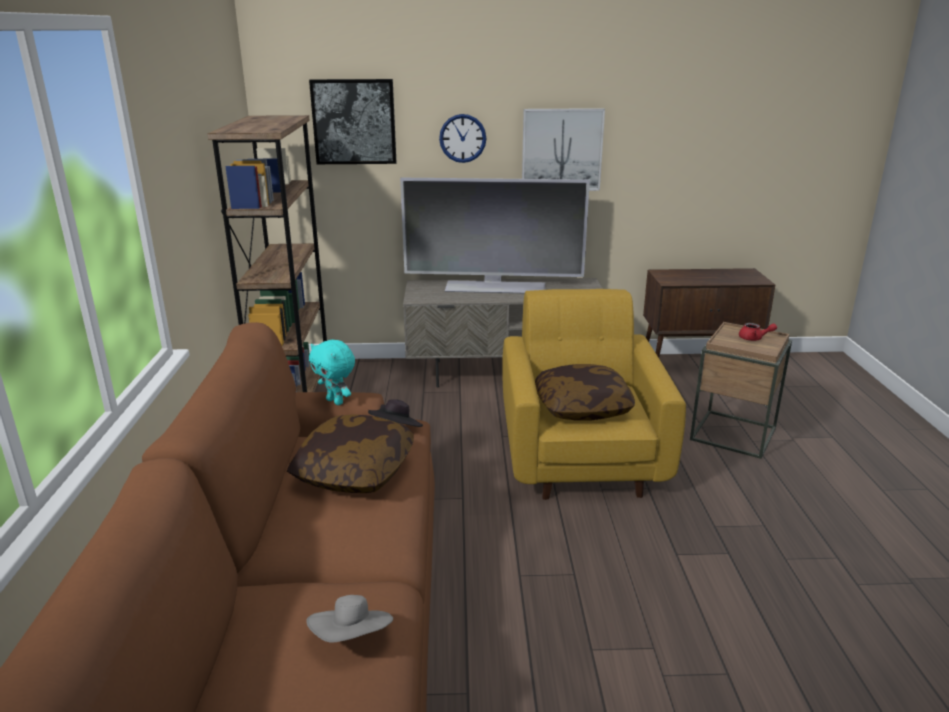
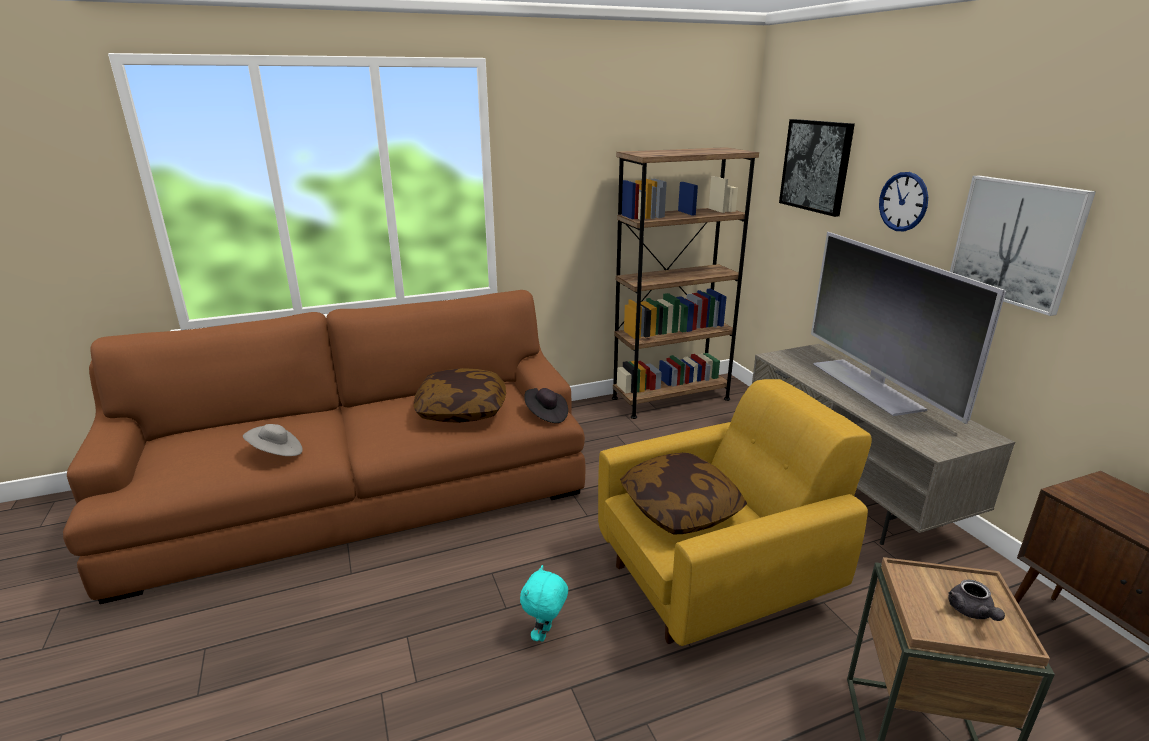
camera: 70 degrees right, 0 degrees up
turquoise plush toy [309,340,355,405] -> turquoise plush toy moved to [520,565,568,641]
red teapot [739,323,777,341] -> grey teapot [948,579,1005,621]

